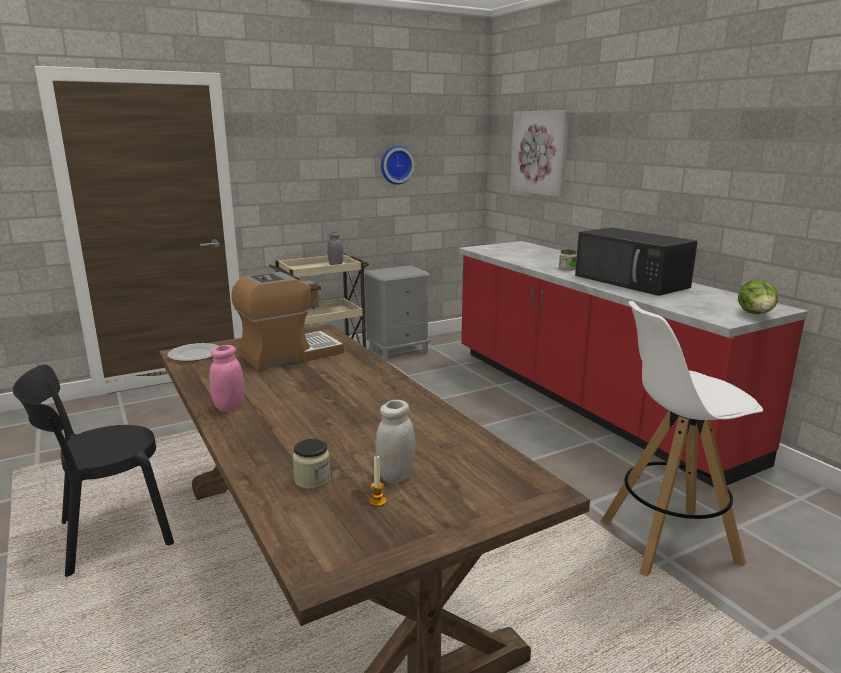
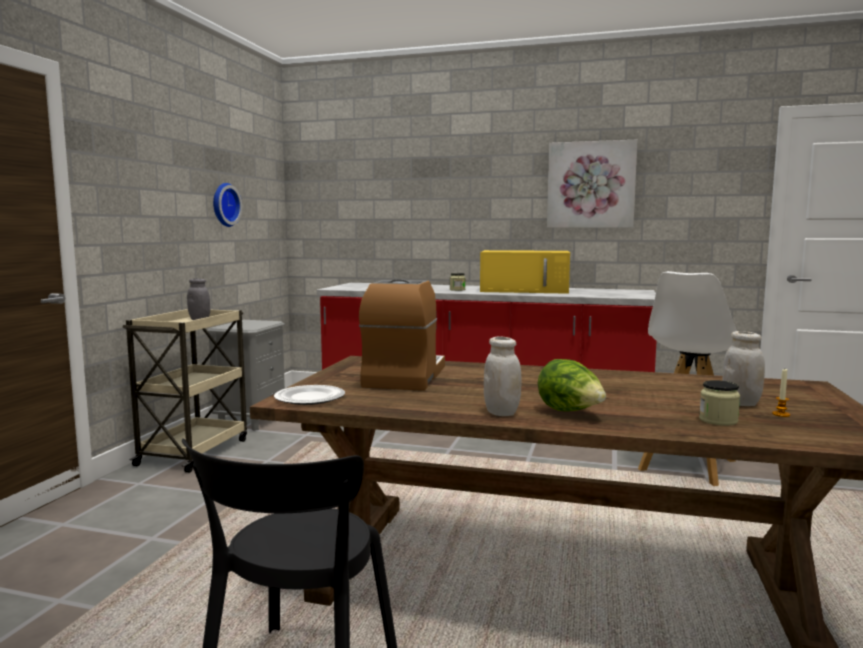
camera: 45 degrees left, 10 degrees down
pink jar [209,345,244,412] -> white jar [484,336,522,416]
picture [510,110,569,197] -> picture moved to [547,140,637,228]
black microwave [575,227,698,296] -> yellow microwave [480,250,570,294]
lettuce [738,279,778,314] -> lettuce moved to [538,359,606,411]

